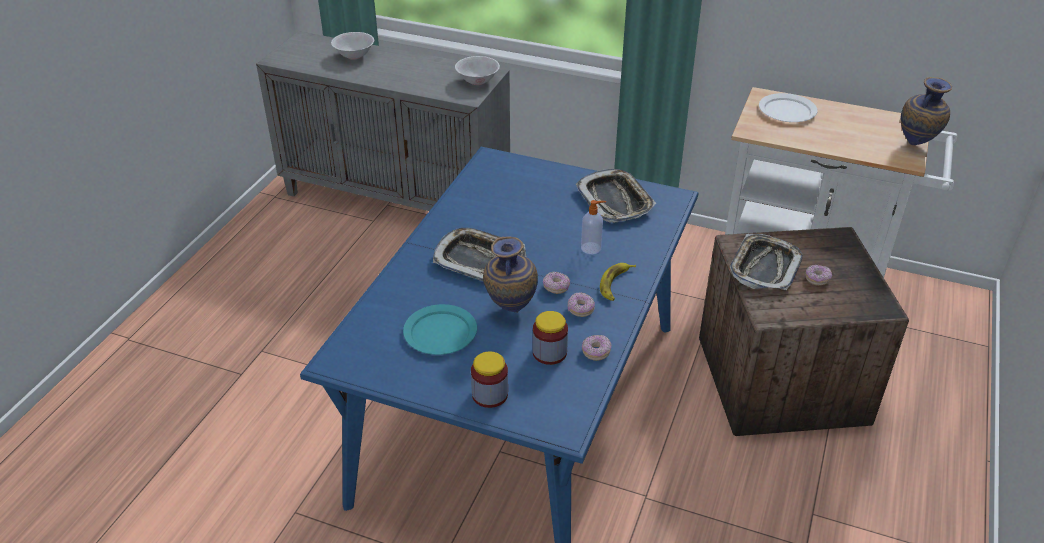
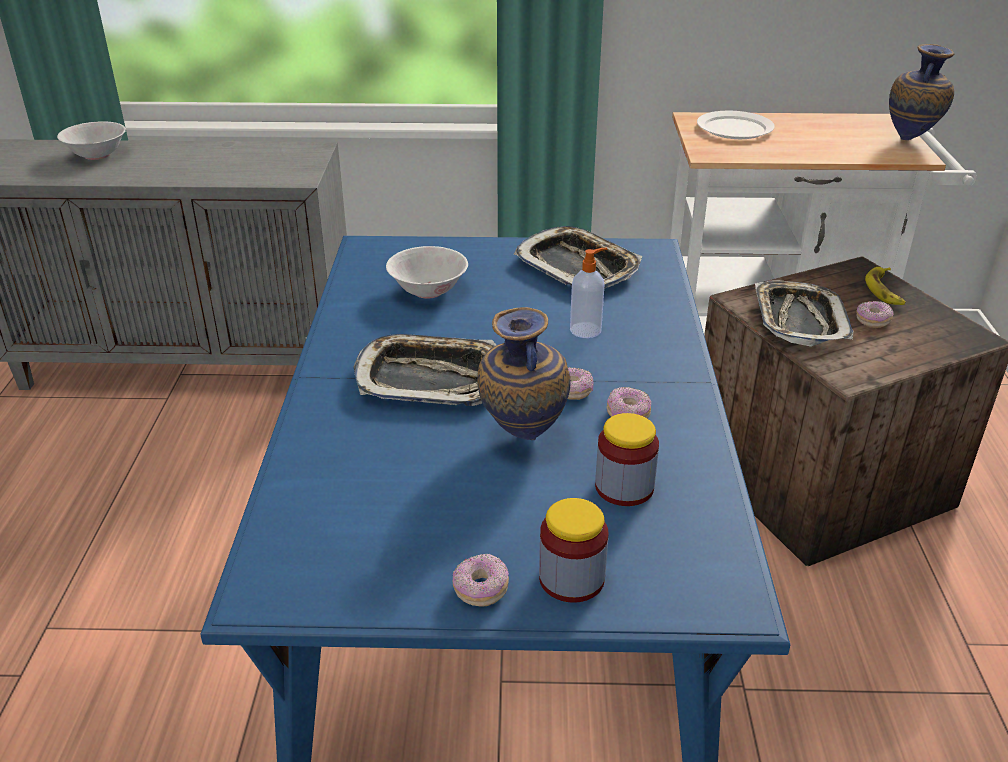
camera: 20 degrees left, 5 degrees down
turquoise plate [403,304,477,355] -> none
white bowl [455,56,500,85] -> white bowl moved to [386,246,468,299]
donut [582,335,611,361] -> donut moved to [452,554,509,607]
banana [600,263,636,301] -> banana moved to [865,267,906,305]

